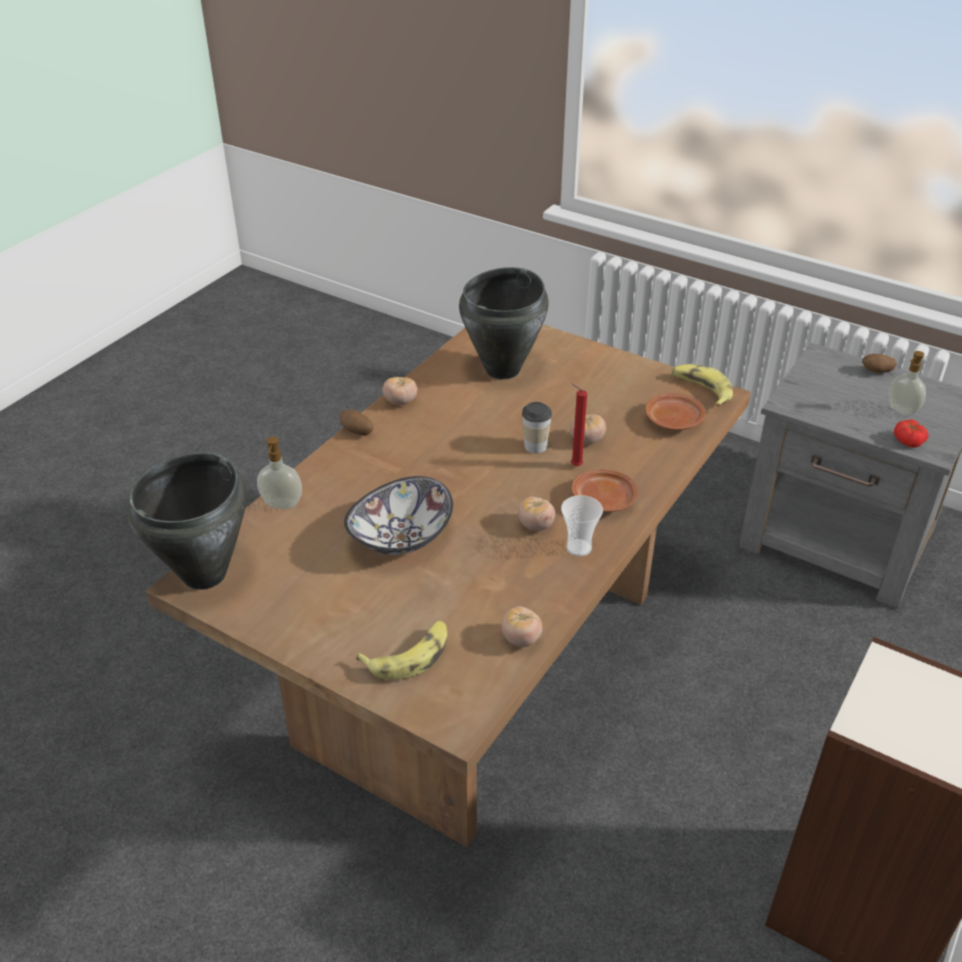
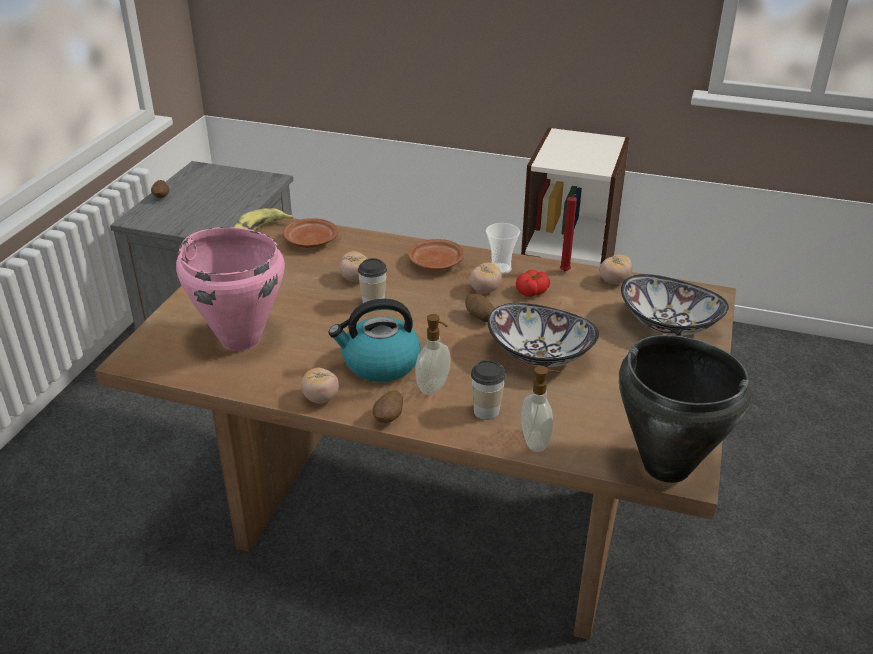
camera: 105 degrees left, 5 degrees down
banana [356,621,447,680] -> bowl [621,274,729,336]
black cooking pot [459,267,548,379] -> pink cooking pot [176,227,285,351]
red candle [571,383,587,466] -> red candle moved to [560,194,577,271]
soap dispenser [888,351,926,416] -> soap dispenser moved to [415,314,451,395]
tomato [894,419,928,448] -> tomato moved to [516,270,550,297]
none -> kettle [329,298,421,382]
none -> potato [465,294,495,322]
none -> cup [471,360,506,420]

